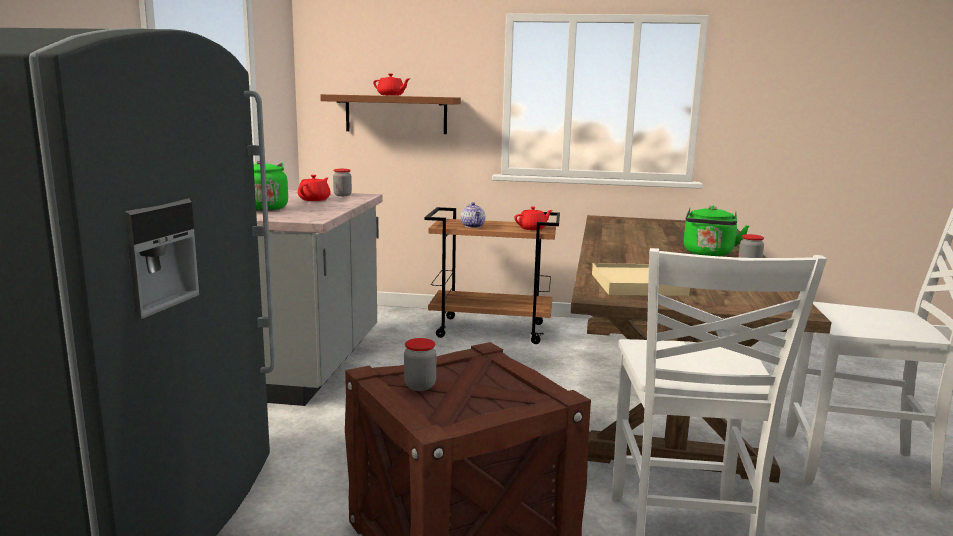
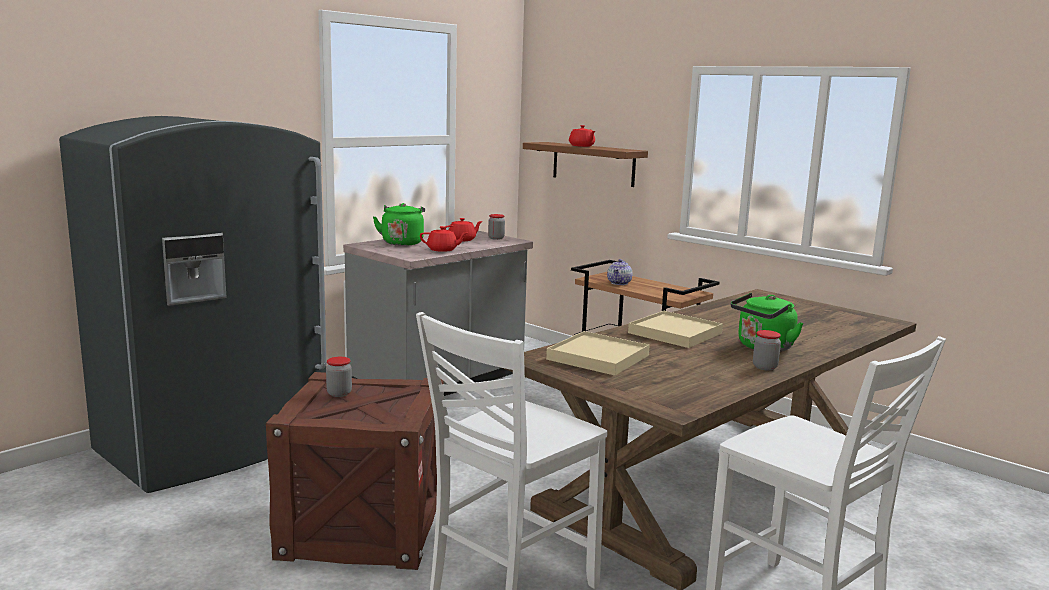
camera: 35 degrees right, 0 degrees up
red teapot [514,207,552,230] -> red teapot moved to [420,226,467,252]
none -> beige tray [628,311,723,348]

